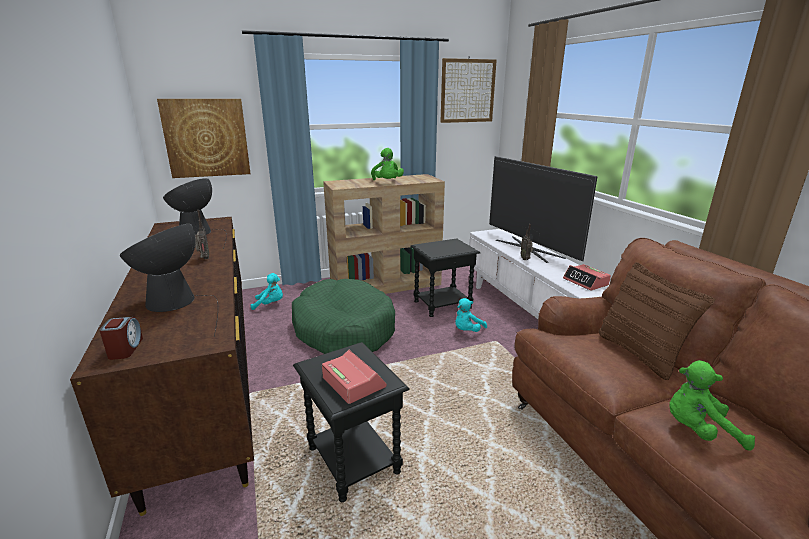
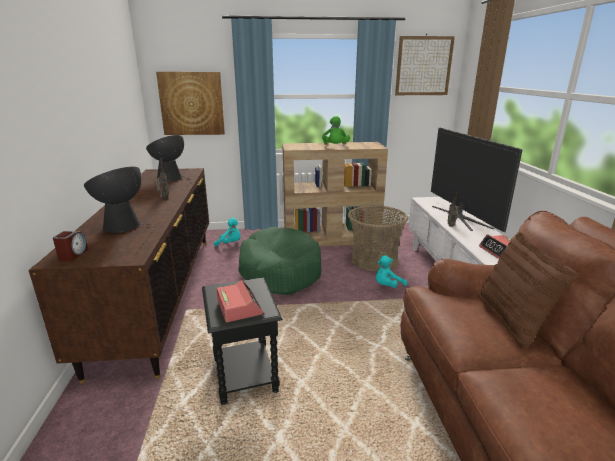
camera: 15 degrees right, 0 degrees up
black side table [410,238,480,317] -> basket [348,205,408,271]
green plush toy [670,360,755,451] -> none

